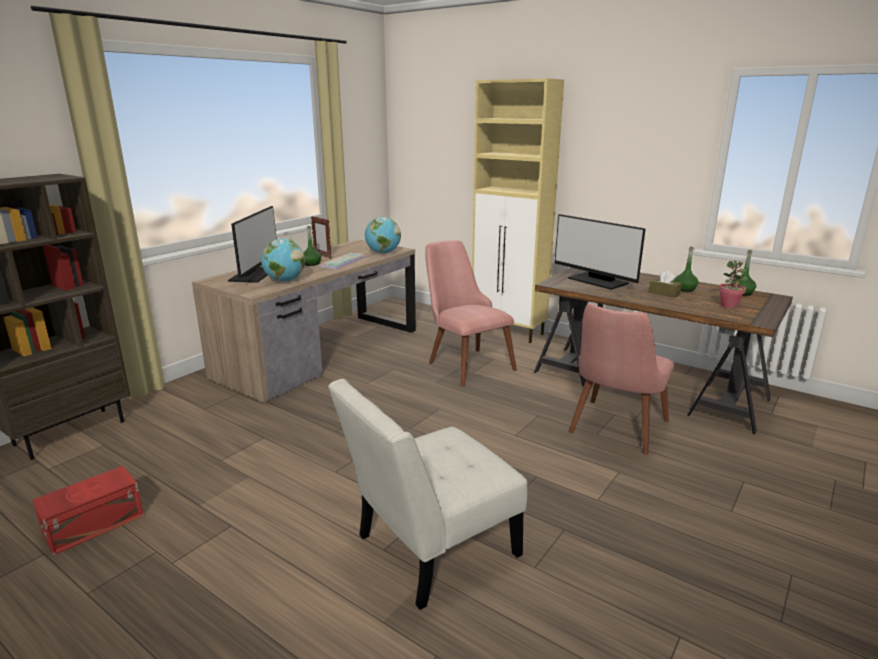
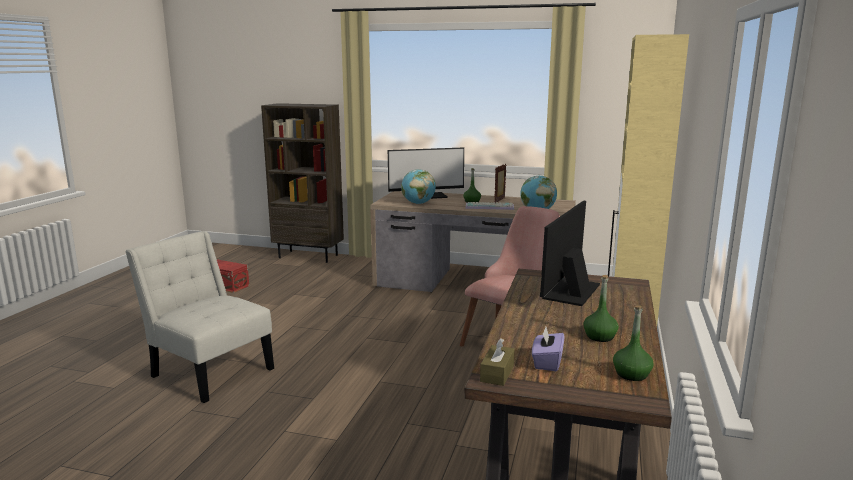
camera: 70 degrees right, 5 degrees down
pink chair [569,303,674,455] -> none
brown tissue box [649,271,682,298] -> brown tissue box moved to [480,338,515,386]
potted plant [718,260,748,309] -> purple tissue box [532,327,565,371]

